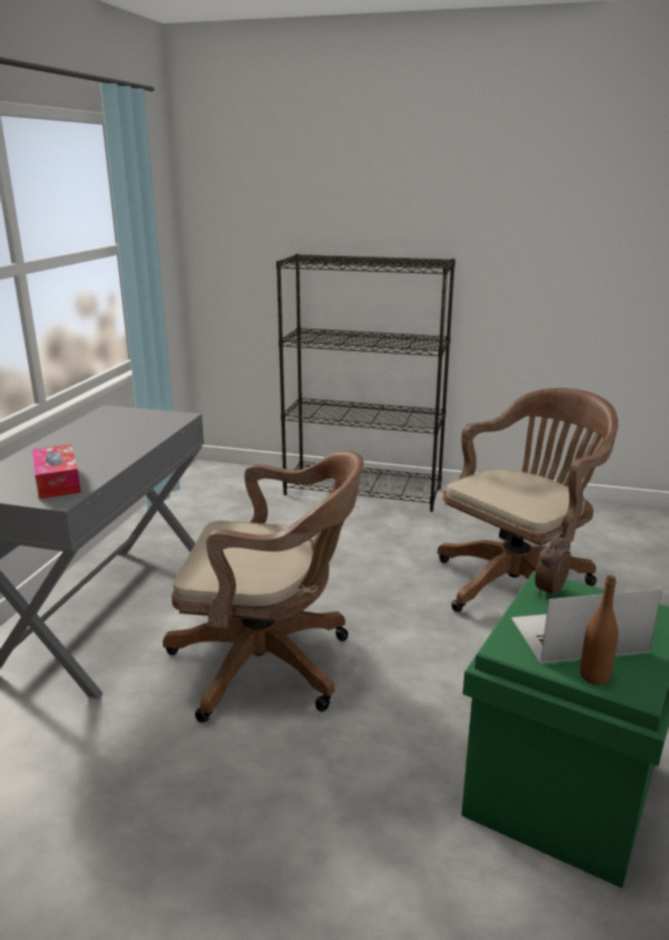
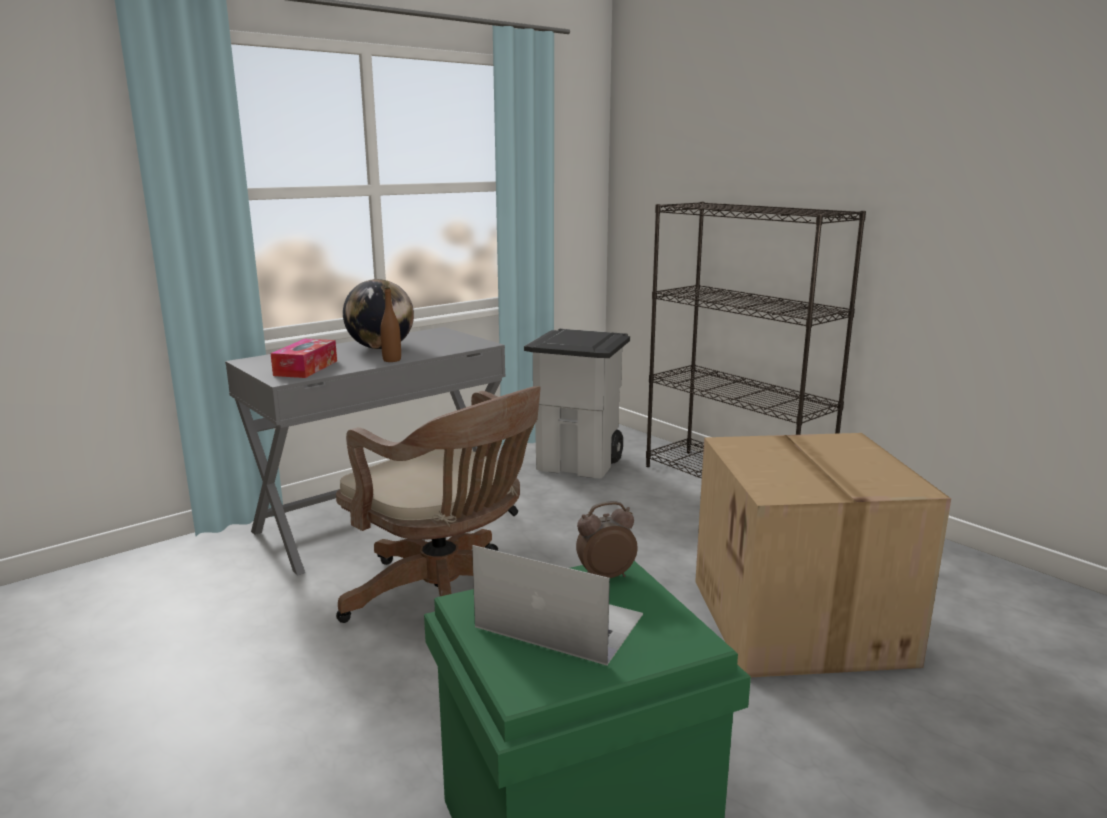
camera: 35 degrees right, 5 degrees down
brown office chair [437,388,618,612] -> cardboard box [695,433,951,677]
brown bottle [580,575,618,685] -> brown bottle moved to [380,287,401,362]
none -> globe [343,279,414,349]
none -> grey trash can [524,329,630,478]

